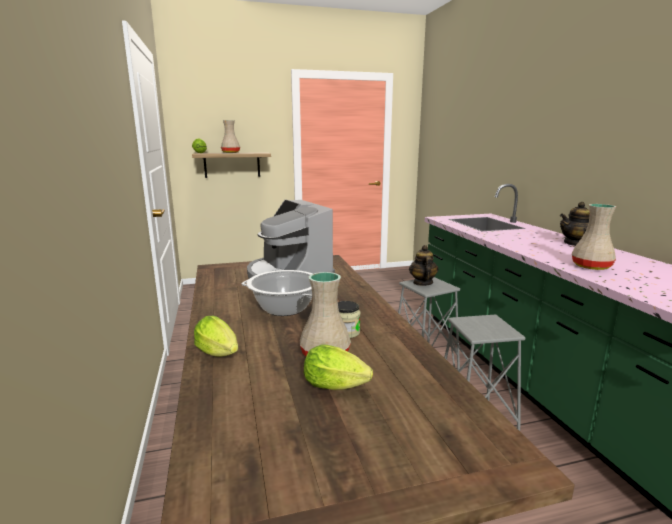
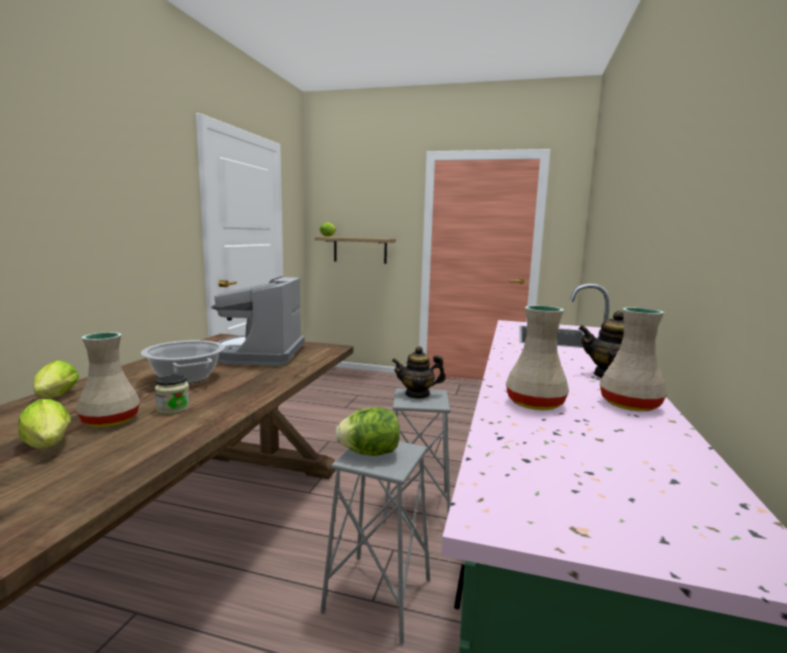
camera: 30 degrees right, 5 degrees down
beige vase [221,120,240,153] -> beige vase moved to [600,307,667,411]
teapot [409,245,438,286] -> teapot turned 120 degrees counterclockwise [392,346,446,399]
none -> lettuce [335,407,400,456]

